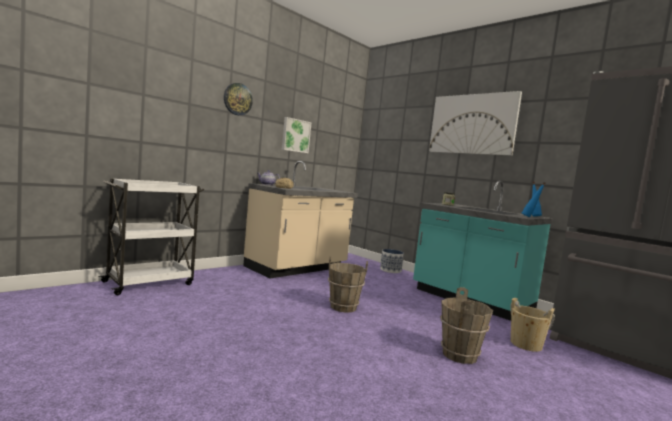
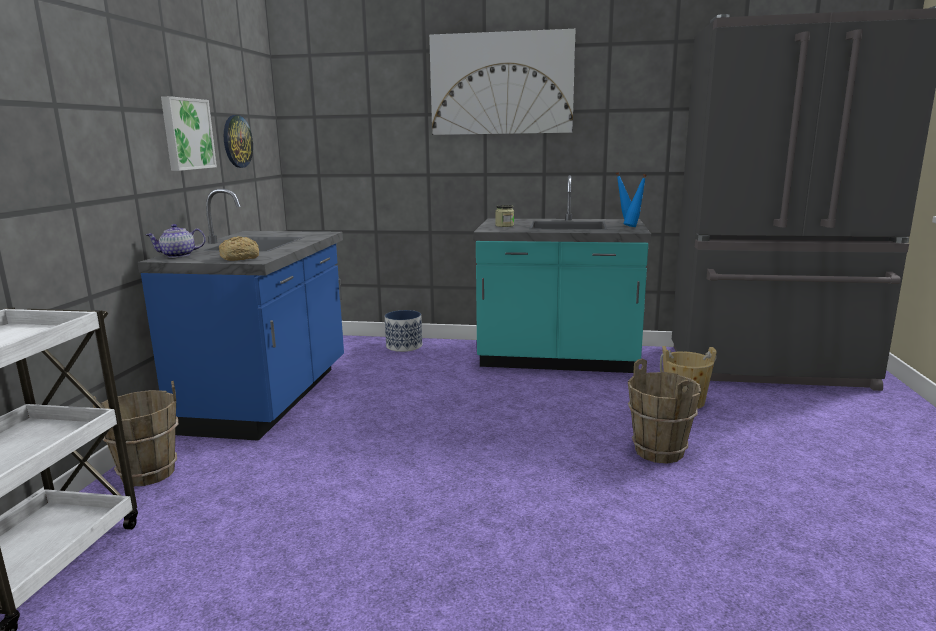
camera: 35 degrees left, 10 degrees up
wall clock [224,83,253,115] -> wall clock moved to [224,115,253,168]
beige counter [243,161,358,278] -> blue counter [137,189,344,441]
brown bucket [328,257,368,313] -> brown bucket moved to [93,381,178,486]

